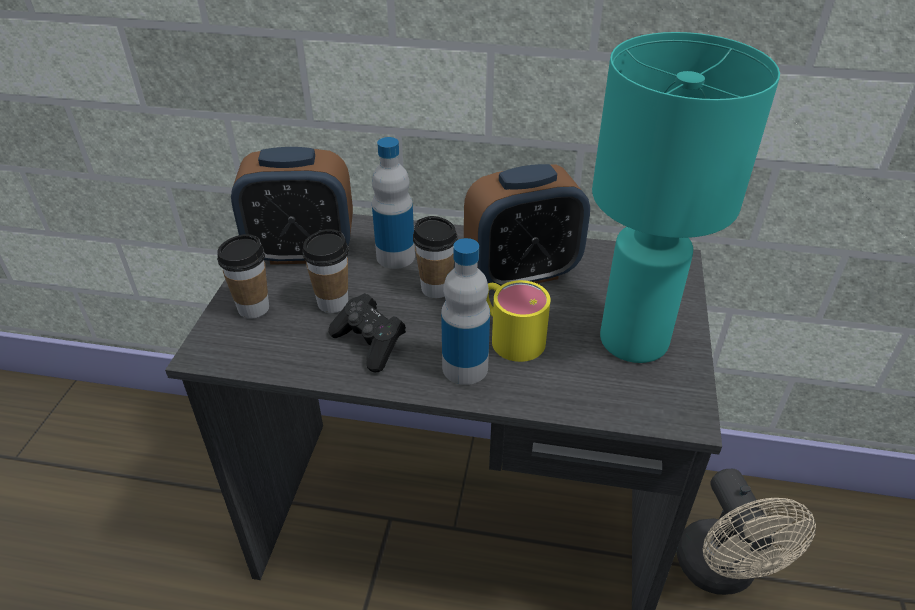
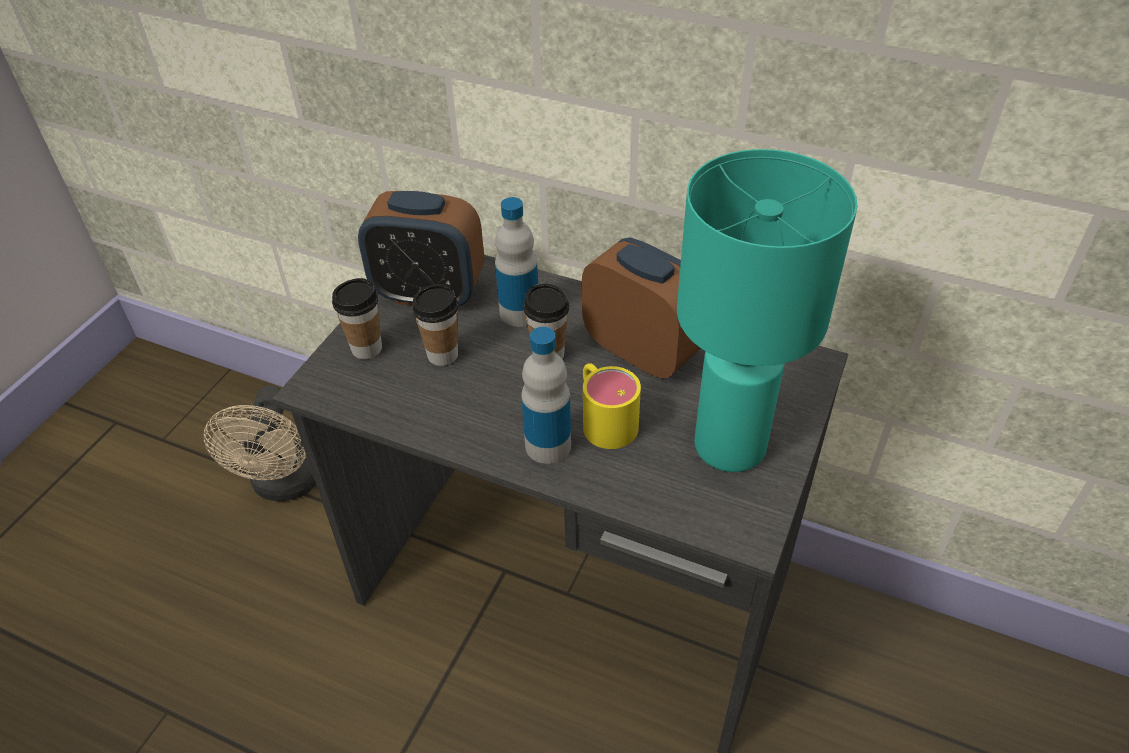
camera: 15 degrees right, 5 degrees up
black game controller [329,293,406,372] -> none
alarm clock [464,164,590,286] -> alarm clock turned 135 degrees counterclockwise [582,237,701,378]
beige fan [676,469,816,595] -> beige fan moved to [204,386,316,501]

